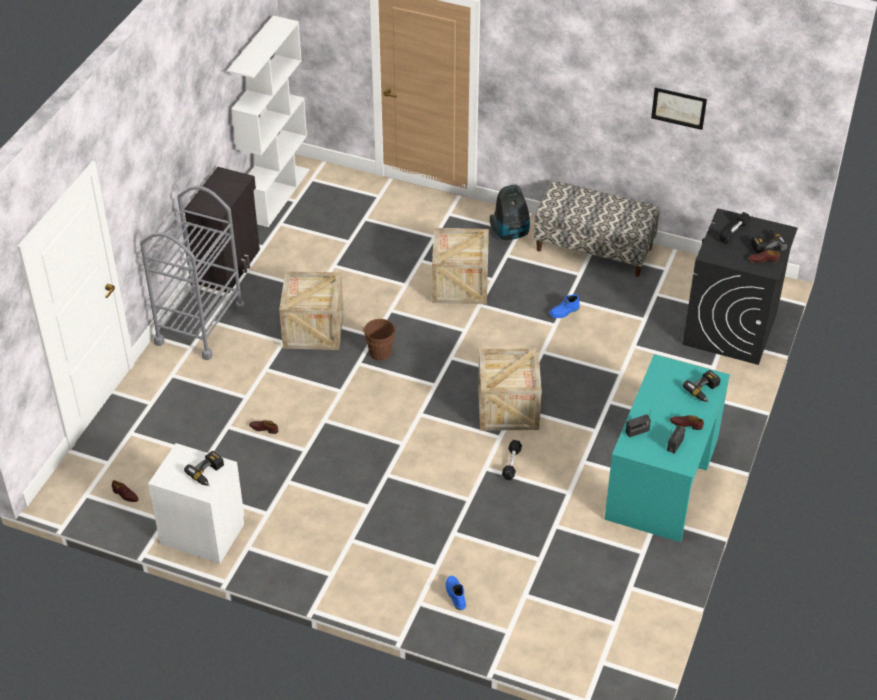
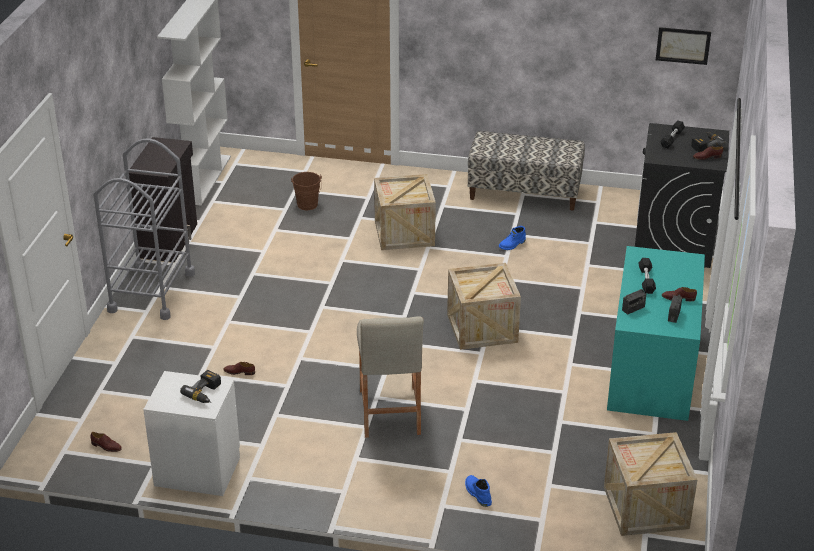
camera: 10 degrees left, 10 degrees down
crate [279,271,344,350] -> crate moved to [604,432,698,536]
brown bucket [363,319,396,361] -> brown bucket moved to [291,172,322,210]
vacuum cleaner [490,185,530,240] -> none
black dumbbell [502,440,522,480] -> black dumbbell moved to [639,258,656,294]
picture [651,88,707,130] -> picture moved to [656,27,711,65]
power drill [683,370,720,402] -> none
none -> beige stool [357,316,424,438]

